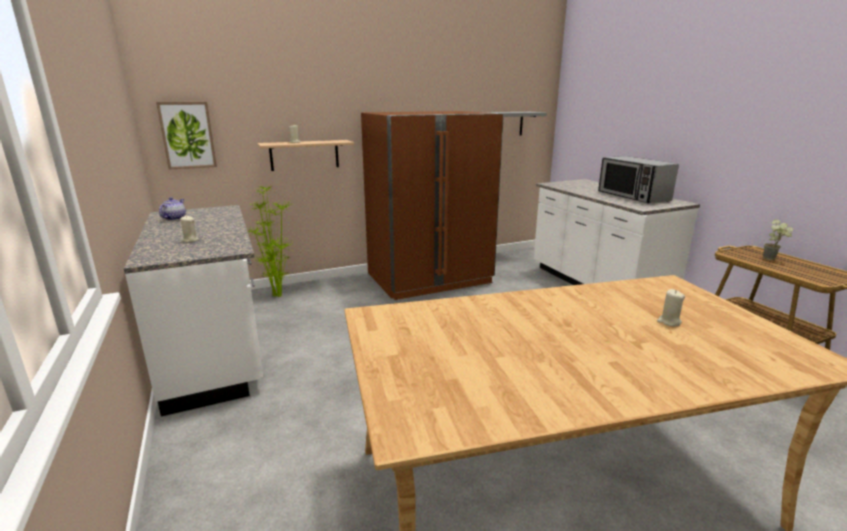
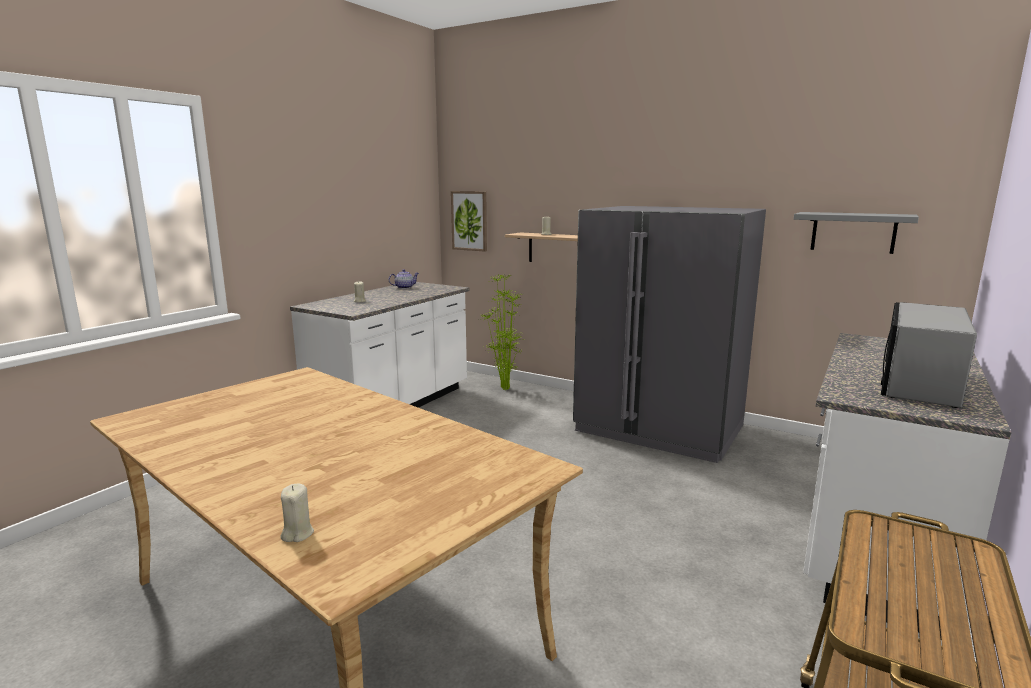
camera: 55 degrees right, 5 degrees down
brown fridge [361,111,504,300] -> grey fridge [573,206,766,463]
beige candle [657,289,685,327] -> beige candle moved to [280,484,314,542]
potted plant [763,219,793,260] -> none

